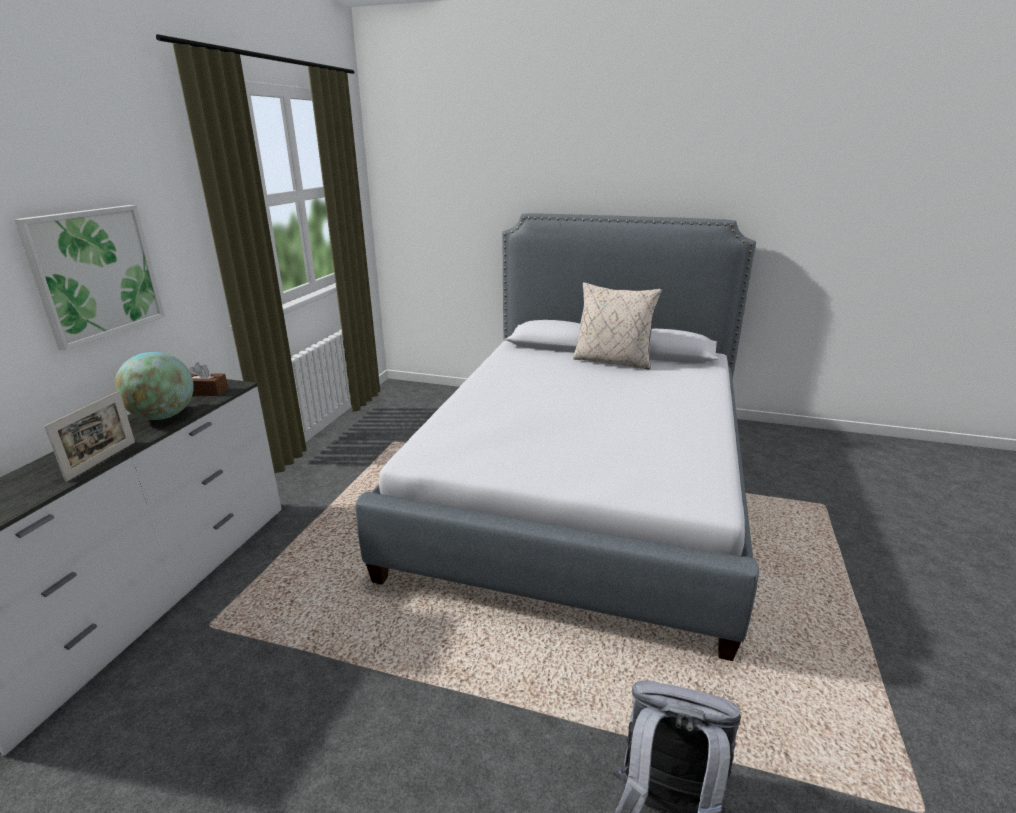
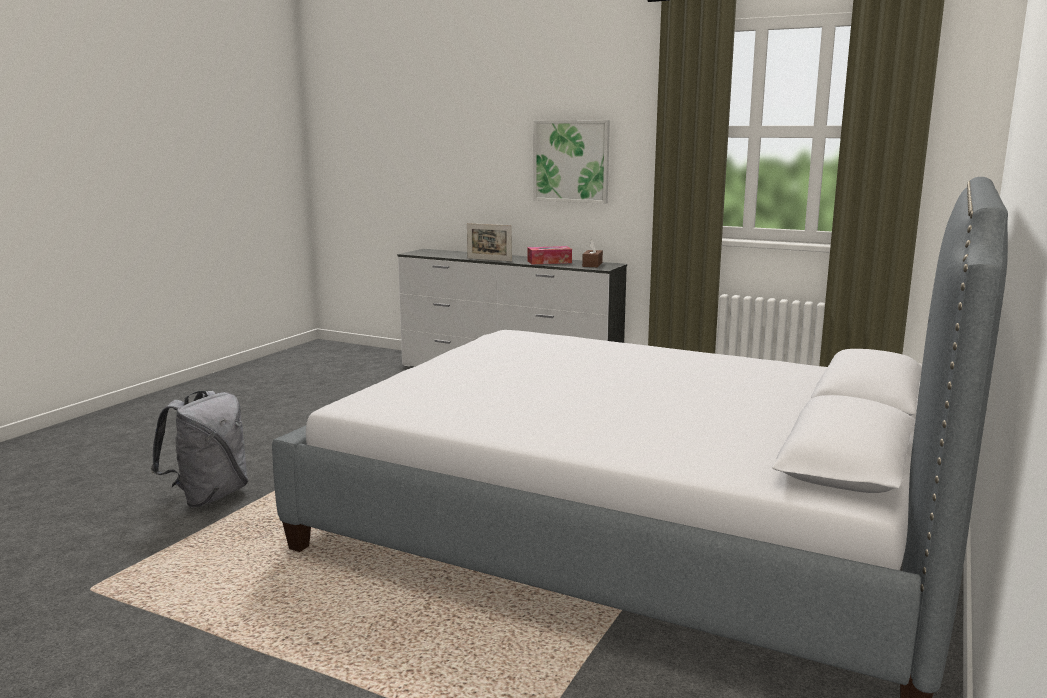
camera: 100 degrees right, 10 degrees down
globe [114,352,194,420] -> tissue box [527,246,572,264]
beige pillow [573,282,662,370] -> none

